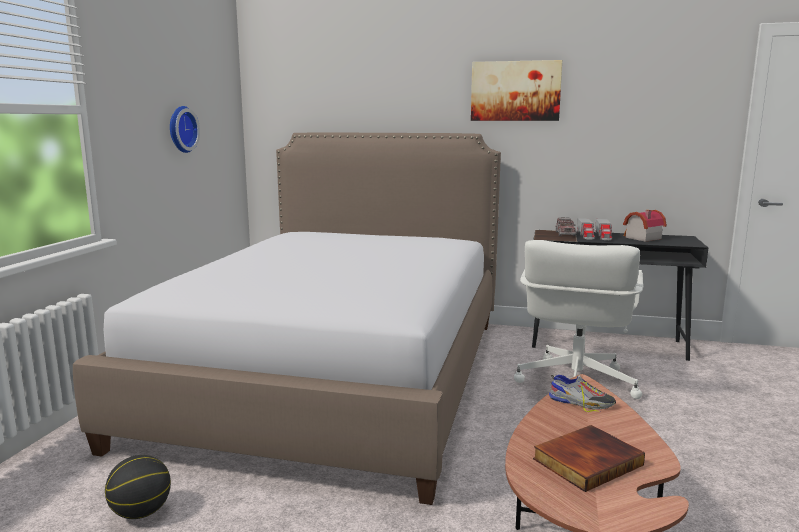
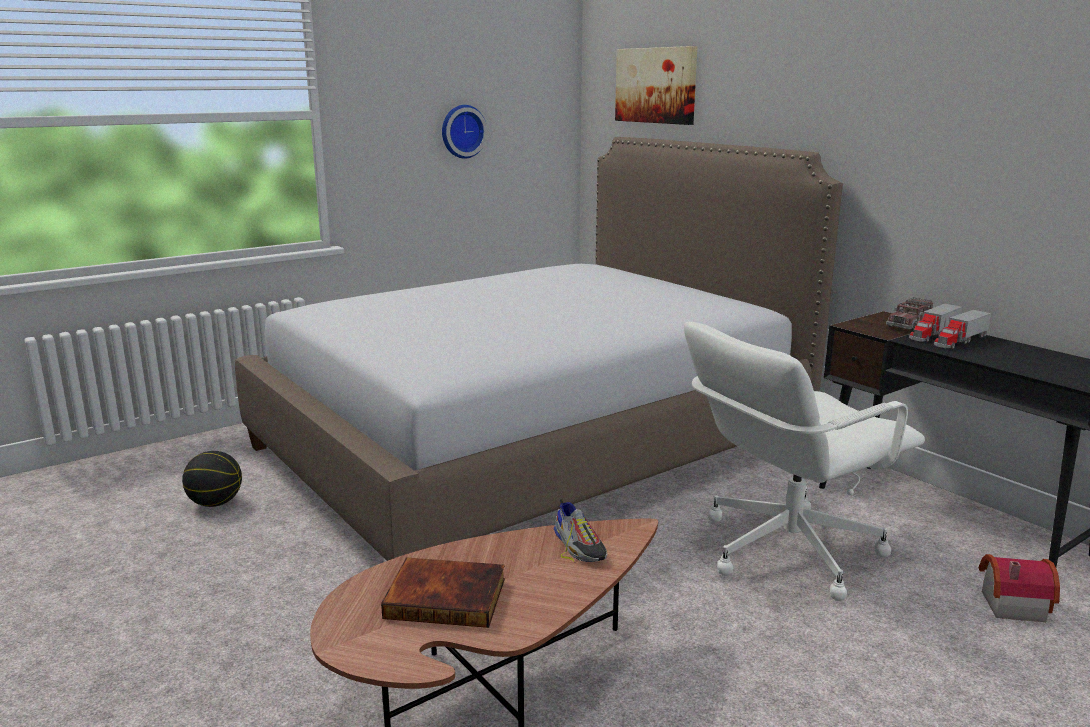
camera: 40 degrees right, 5 degrees up
picture [471,60,562,121] -> picture moved to [615,46,698,125]
toy house [623,210,667,242] -> toy house moved to [979,554,1060,622]

